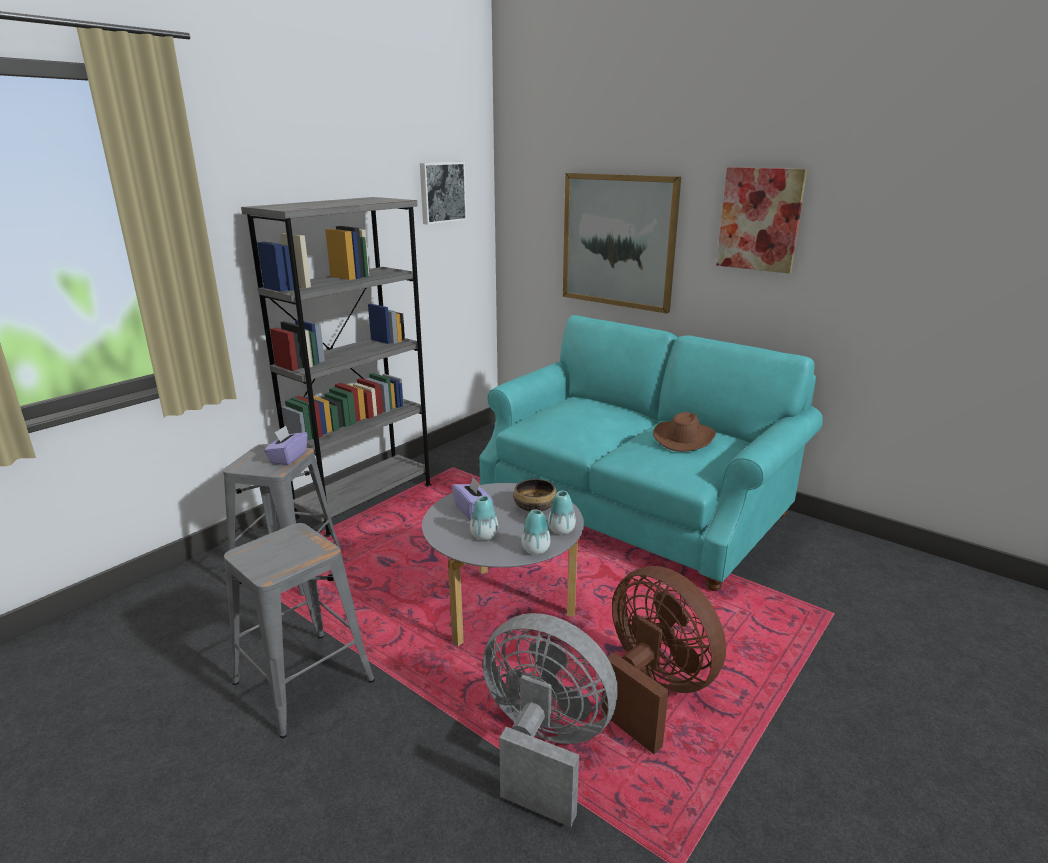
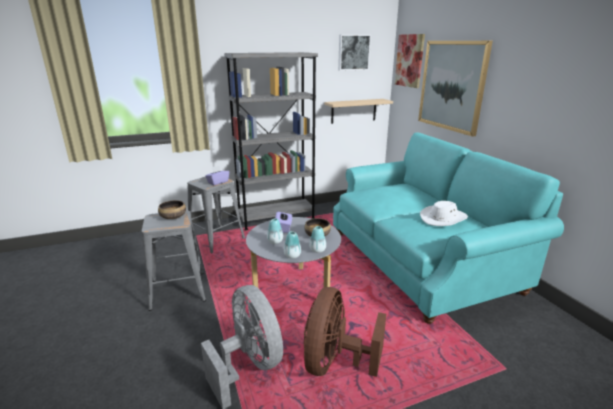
camera: 30 degrees right, 0 degrees up
brown fan [602,566,726,754] -> brown fan turned 150 degrees counterclockwise [304,287,386,377]
brown hat [653,412,716,452] -> white hat [420,201,468,226]
picture [716,167,807,274] -> picture moved to [395,34,425,88]
none -> bowl [158,200,186,219]
none -> shelf [324,99,393,124]

